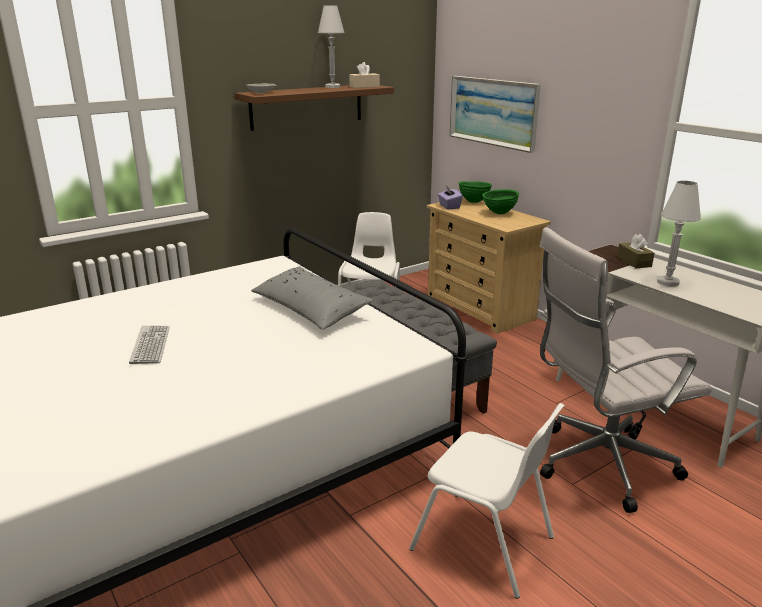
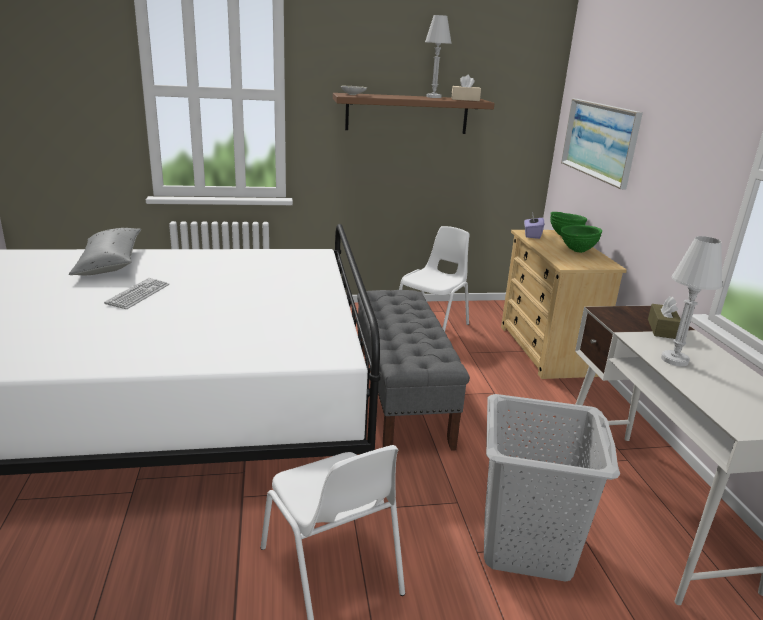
camera: 25 degrees right, 0 degrees up
grey pillow [251,266,373,330] -> grey pillow moved to [69,228,141,275]
white office chair [539,227,712,513] -> grey laundry basket [484,394,620,582]

